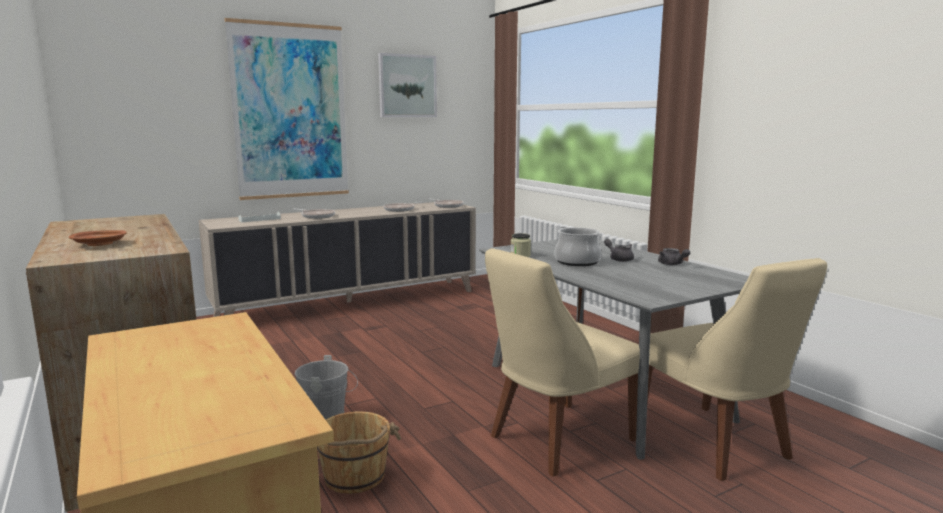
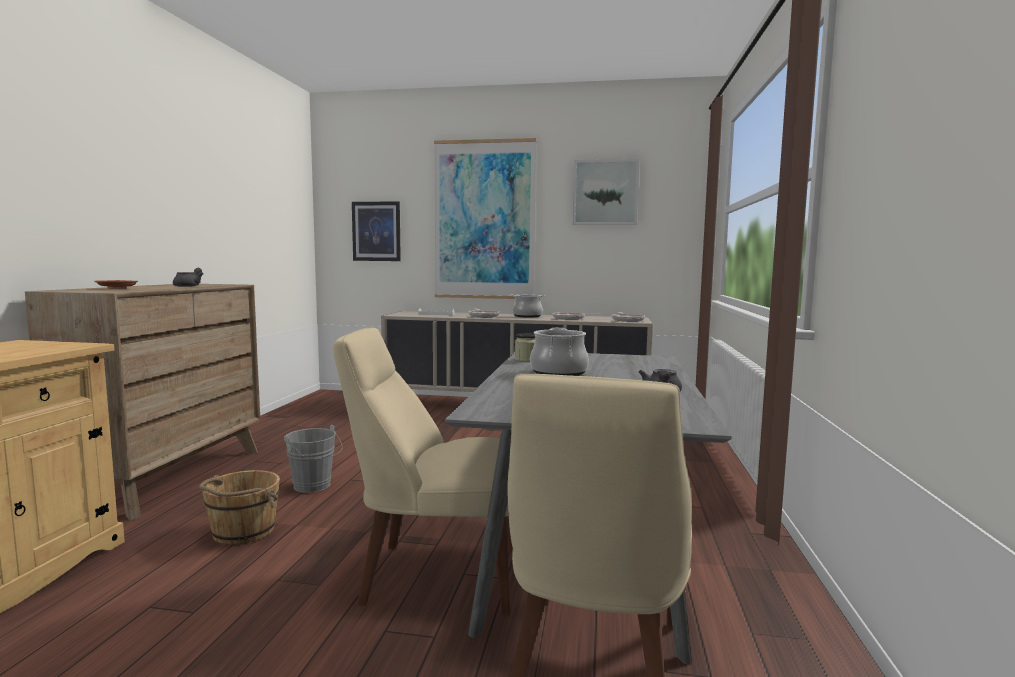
camera: 40 degrees right, 5 degrees down
grey teapot [604,239,634,262] -> grey teapot moved to [173,268,204,287]
none -> picture [352,202,401,261]
none -> cooking pot [510,294,545,317]

